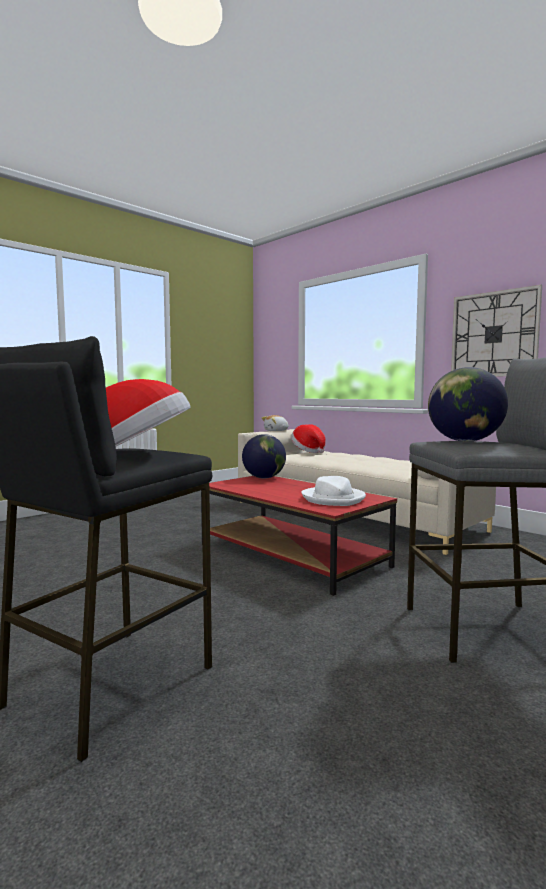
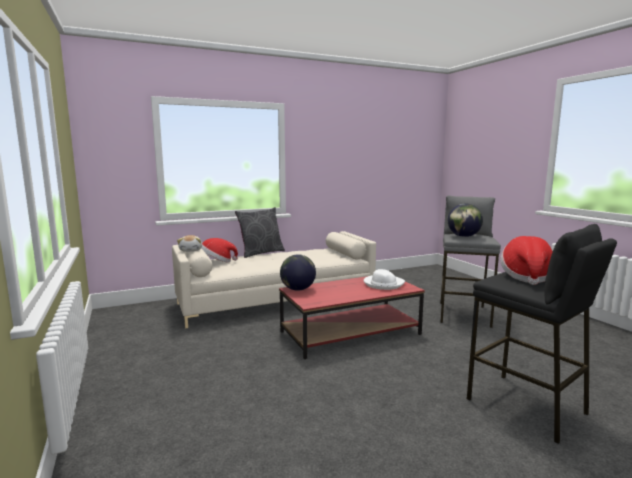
camera: 70 degrees left, 5 degrees up
wall clock [451,285,542,377] -> none
none -> grey pillow [235,207,285,258]

